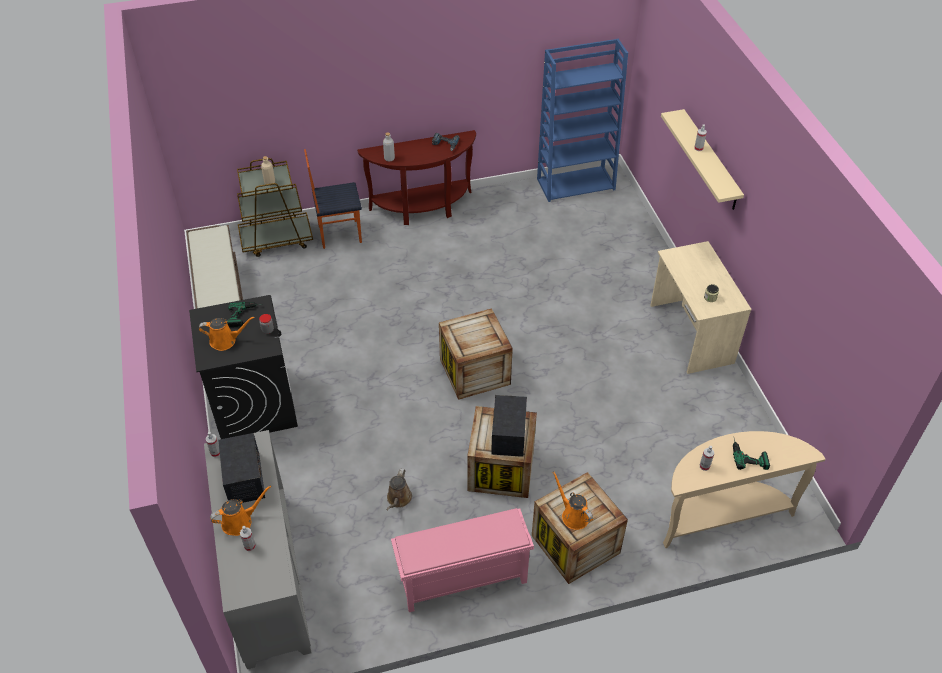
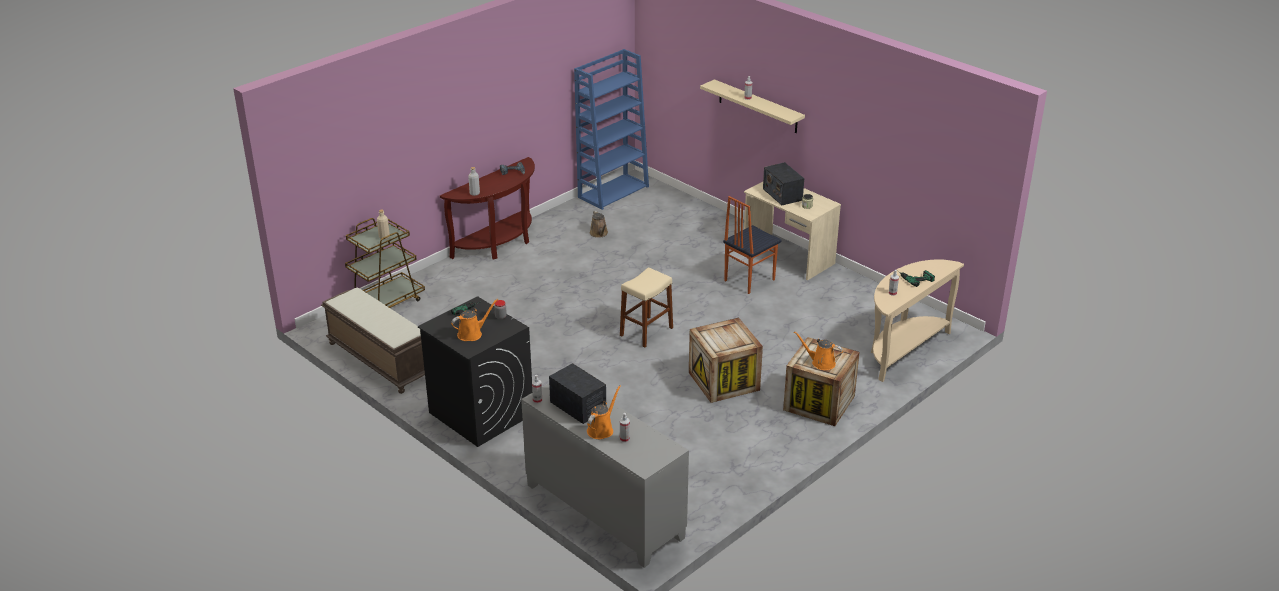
camera: 30 degrees left, 15 degrees down
chair [304,149,362,249] -> chair moved to [723,196,781,294]
brown watering can [387,469,412,510] -> brown watering can moved to [590,210,608,238]
pink shoe rack [391,508,534,612] -> none
crate [439,308,513,400] -> beige stool [620,267,673,348]
radio [491,395,527,457] -> radio moved to [763,162,804,205]

